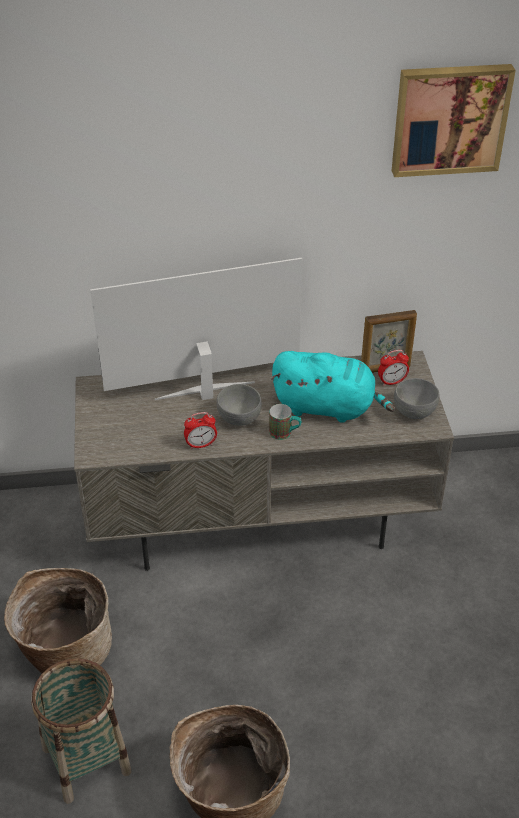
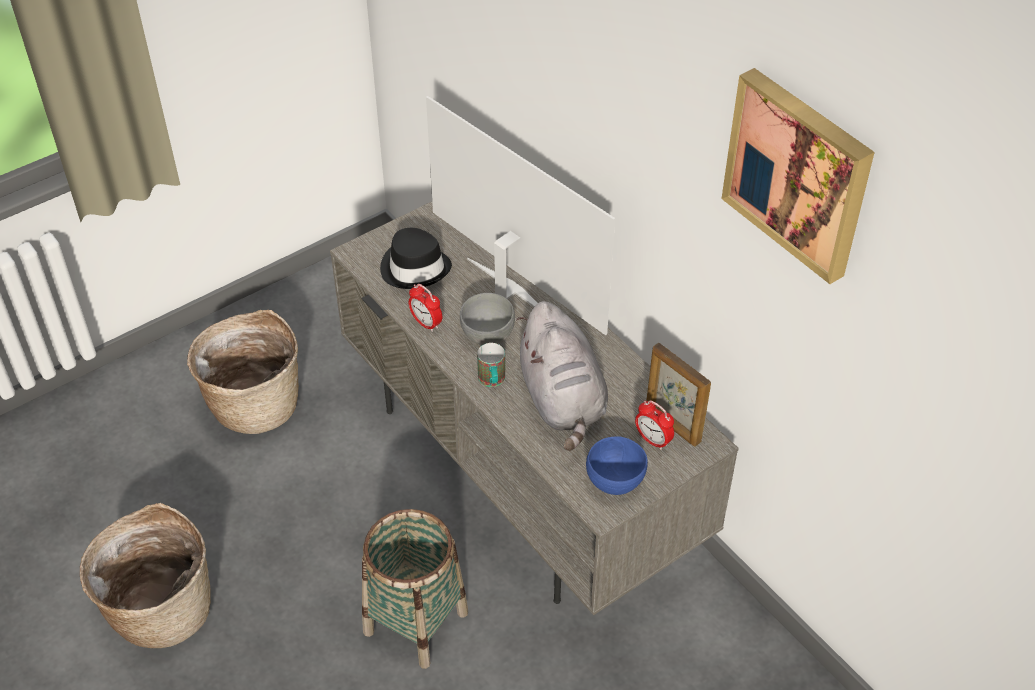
camera: 60 degrees right, 5 degrees up
basket [31,658,131,804] -> basket moved to [362,509,468,669]
turquoise plush toy [271,351,395,423] -> grey plush toy [516,301,608,451]
grey bowl [394,378,439,419] -> blue bowl [586,436,648,495]
none -> black hat [380,228,452,289]

